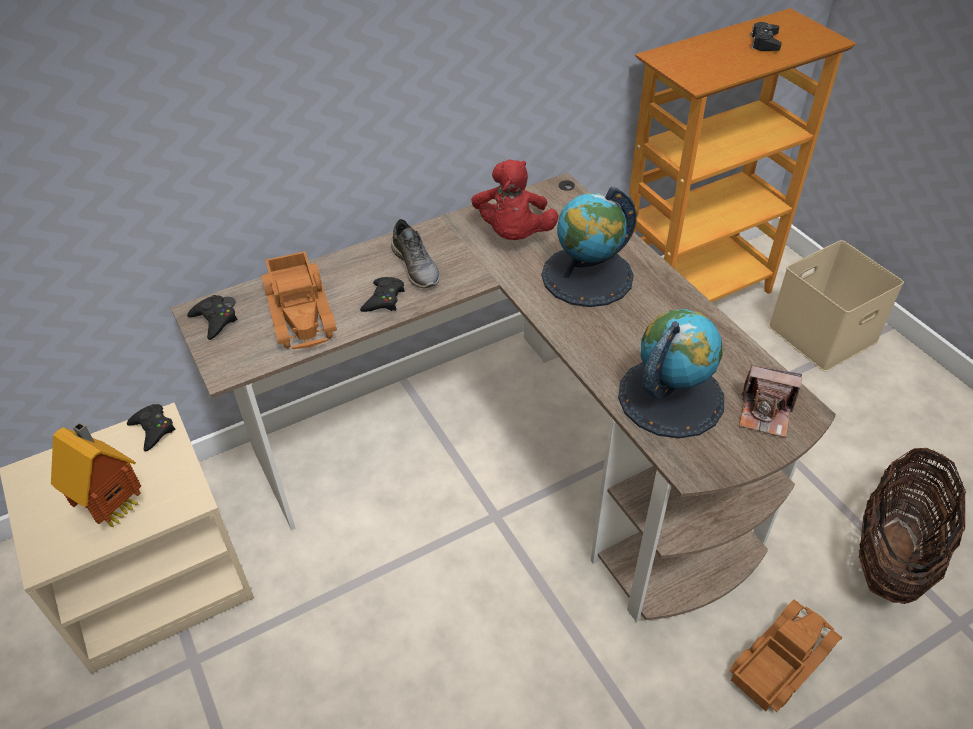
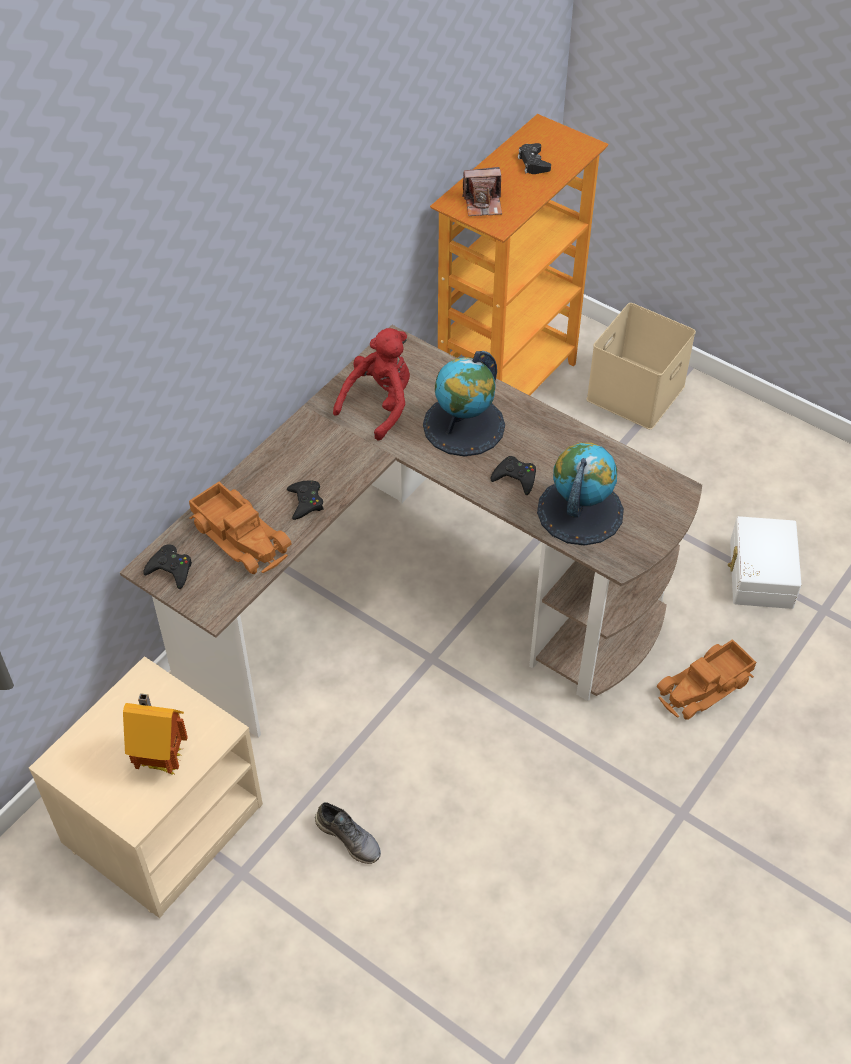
camera: 25 degrees left, 5 degrees up
black game controller [127,404,175,452] -> black game controller moved to [491,456,536,495]
grey shoe [391,219,440,288] -> grey shoe moved to [315,802,381,864]
red plush toy [471,159,558,240] -> red plush toy turned 120 degrees counterclockwise [333,328,410,440]
toy truck [729,599,842,712] -> toy truck turned 150 degrees counterclockwise [657,639,756,720]
camera [739,365,802,438] -> camera moved to [462,167,502,216]
basket [859,448,966,604] -> white storage box [728,516,802,609]

